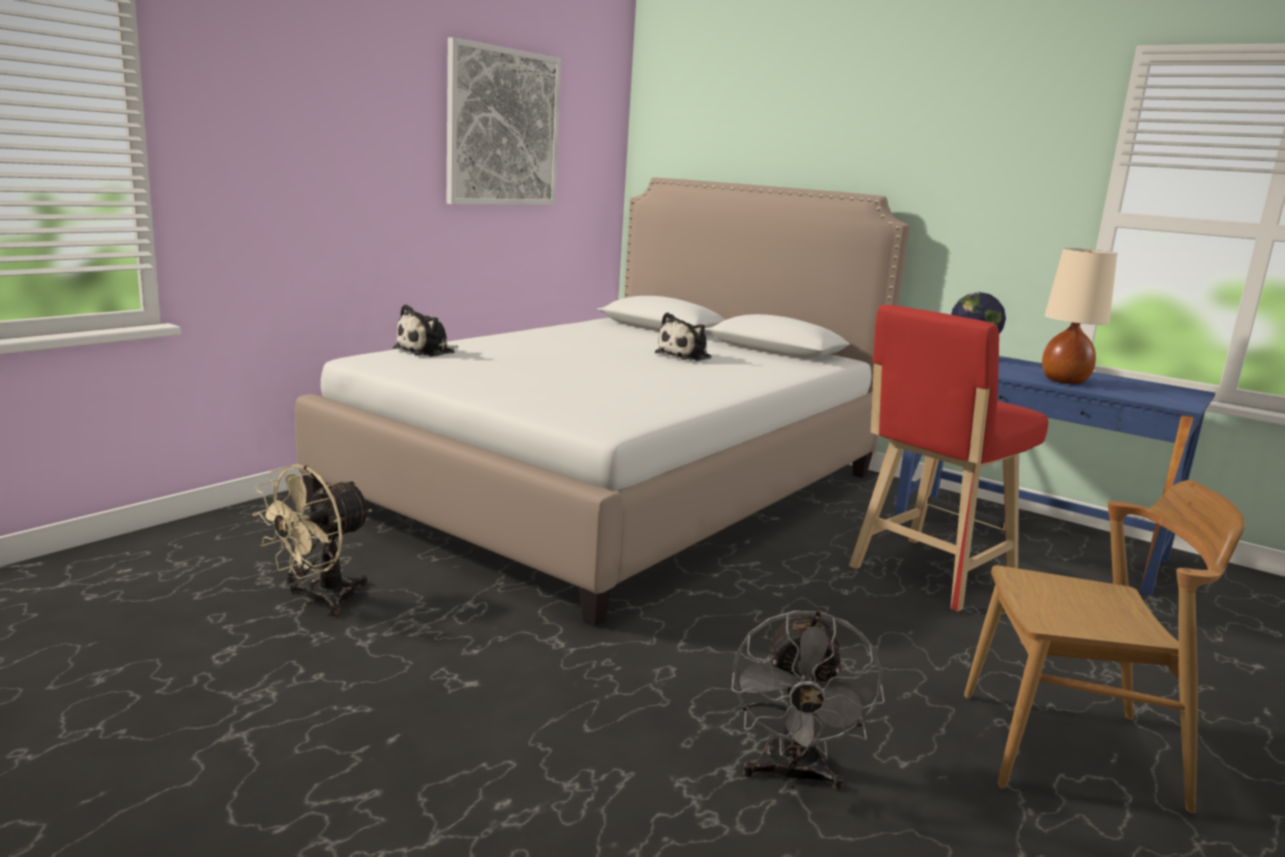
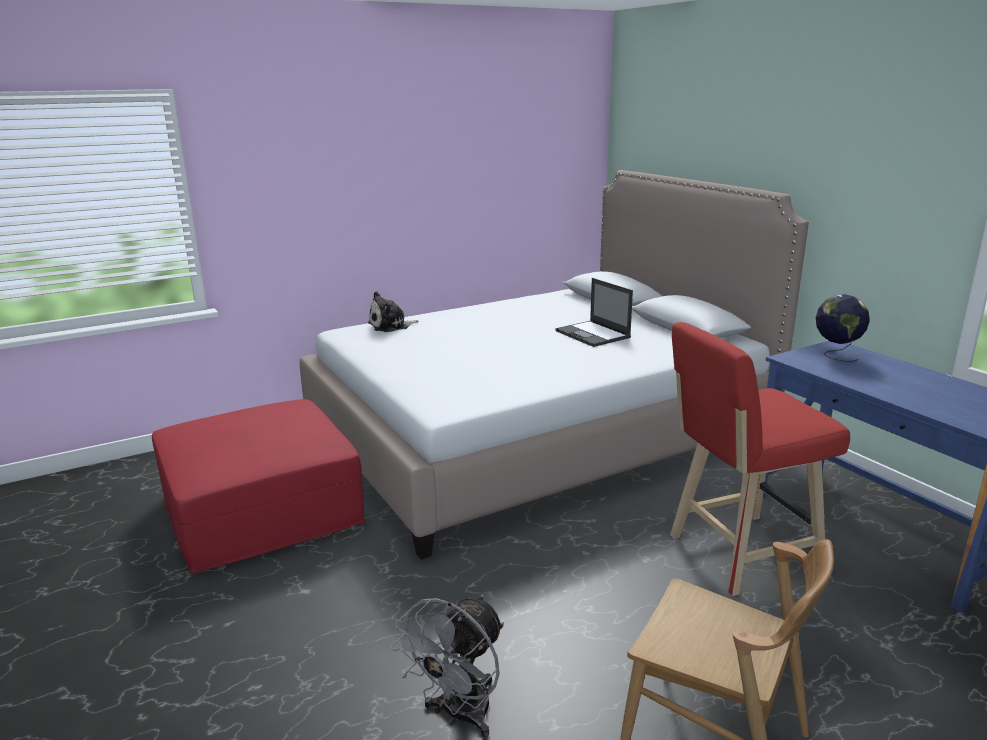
camera: 25 degrees right, 5 degrees up
beige fan [252,464,372,615] -> red ottoman [152,399,365,573]
picture [447,37,561,205] -> none
plush toy [655,312,712,361] -> laptop [556,278,633,347]
beige table lamp [1042,248,1117,384] -> none

